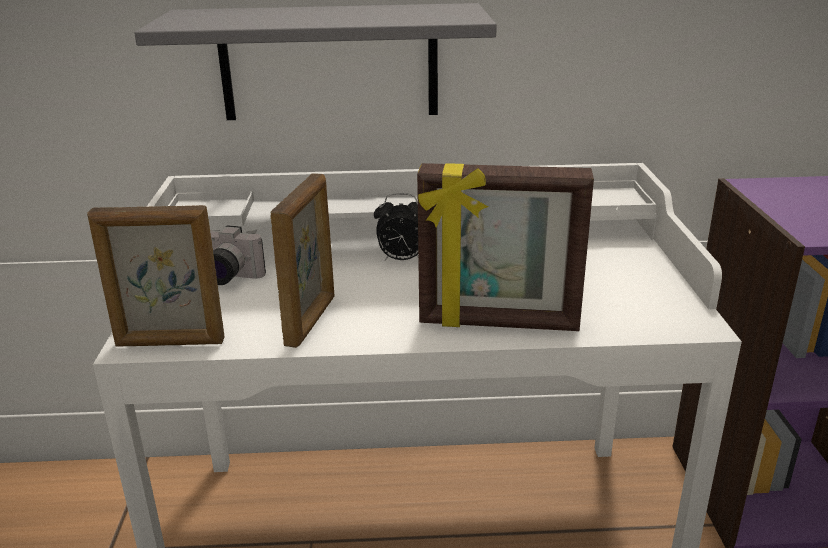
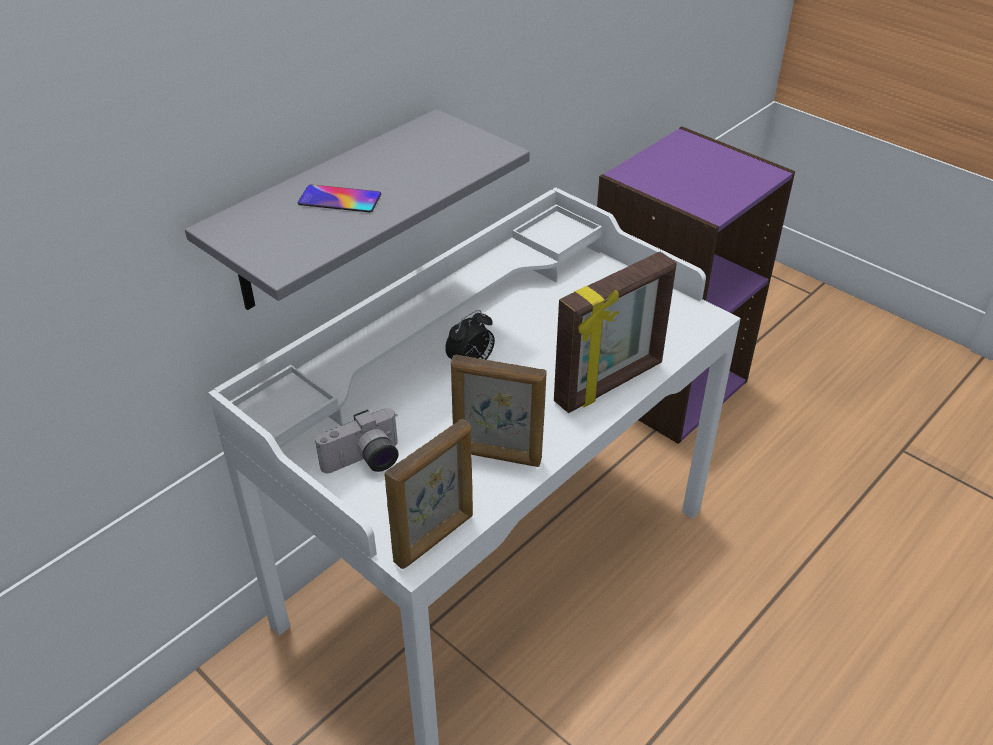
camera: 45 degrees left, 15 degrees up
picture frame [271,173,334,348] -> picture frame turned 135 degrees clockwise [451,354,546,467]
none -> phone [298,185,381,212]

